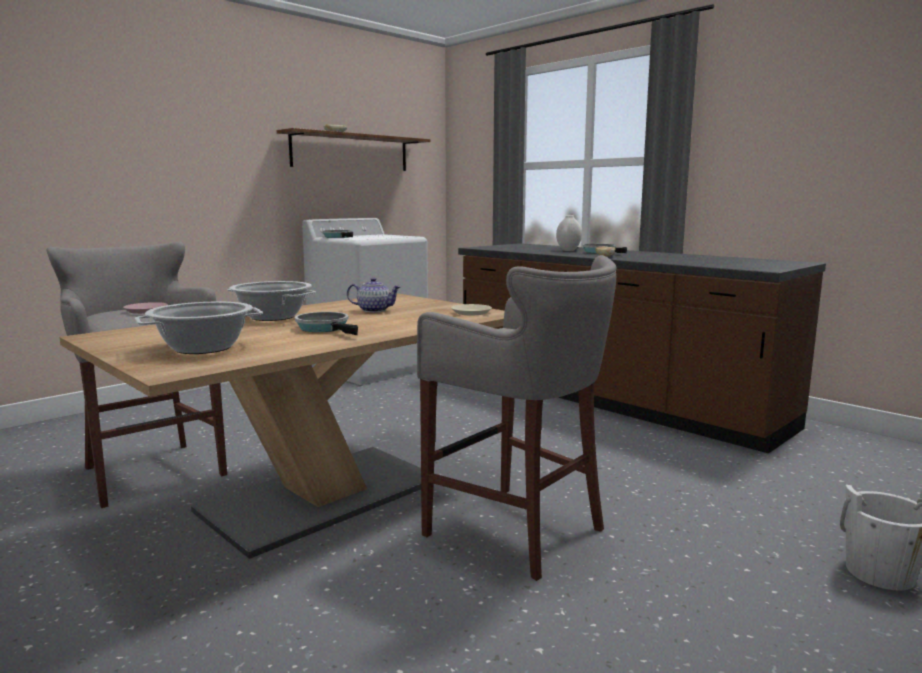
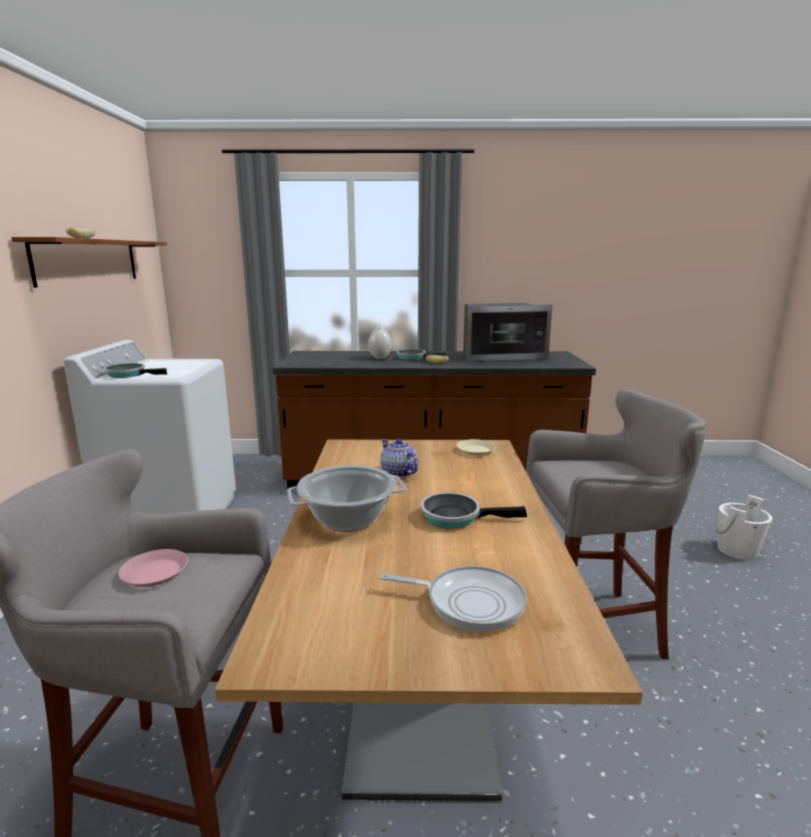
camera: 45 degrees left, 5 degrees up
cooking pot [135,302,263,354] -> frying pan [380,566,527,632]
teapot [347,278,401,313] -> teapot turned 90 degrees counterclockwise [380,439,419,477]
none -> microwave [463,303,552,362]

